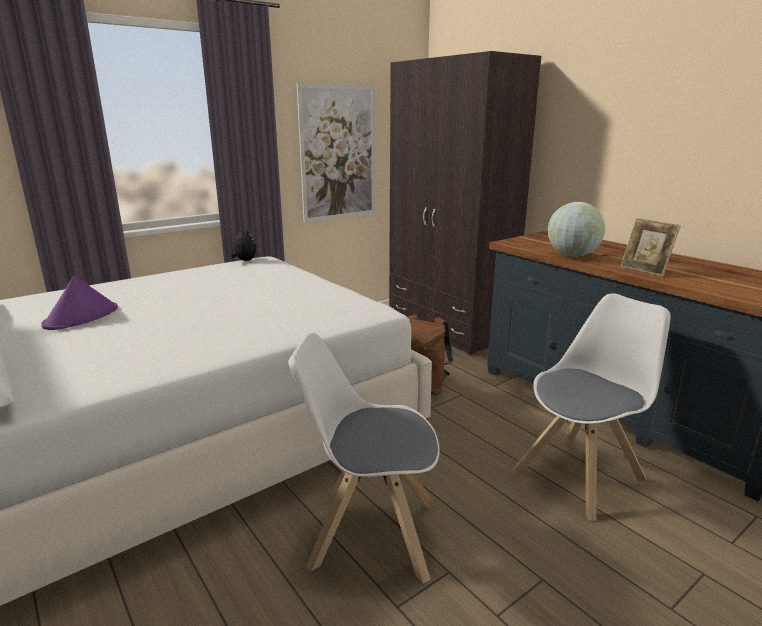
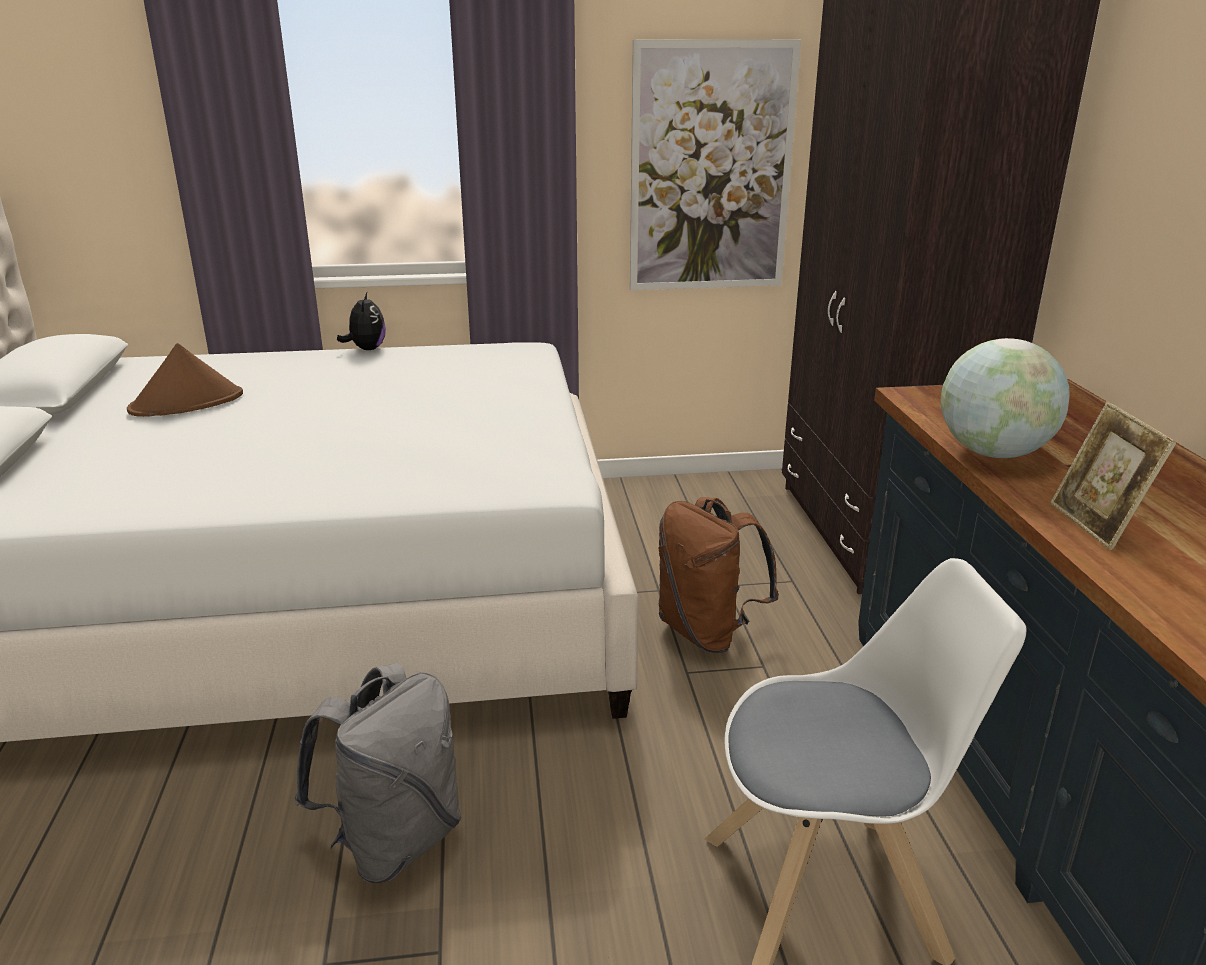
camera: 30 degrees right, 5 degrees up
purple hat [41,275,118,330] -> brown hat [127,343,243,417]
plush toy [231,227,256,261] -> plush toy moved to [337,293,386,350]
chair [288,333,440,584] -> grey backpack [294,663,461,883]

